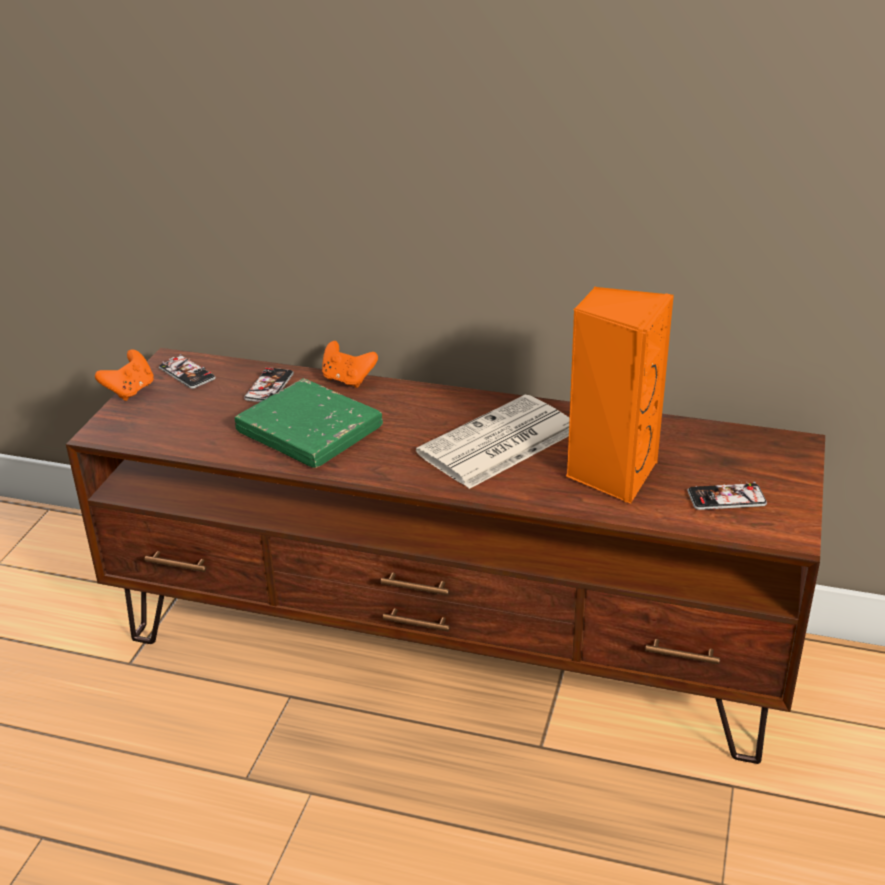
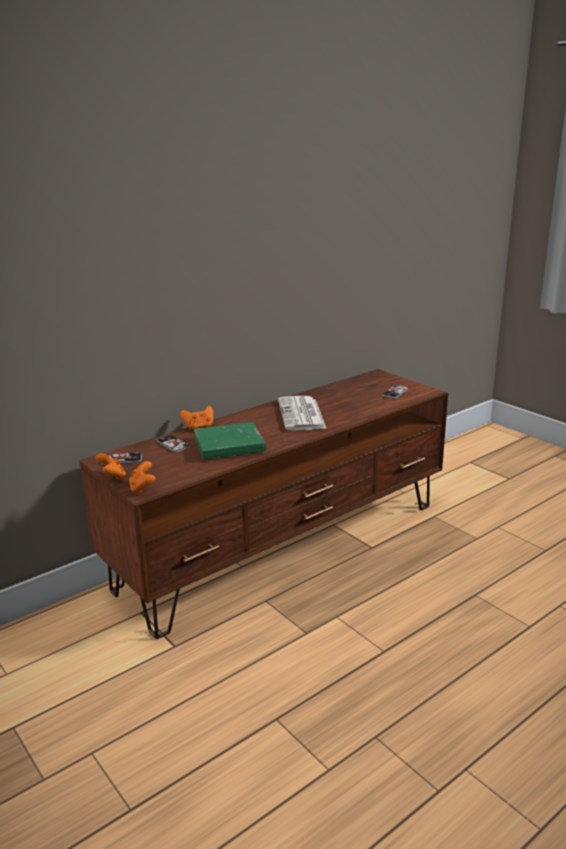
camera: 55 degrees left, 10 degrees down
orange speaker [566,287,674,504] -> none
none -> orange game controller [129,461,155,494]

